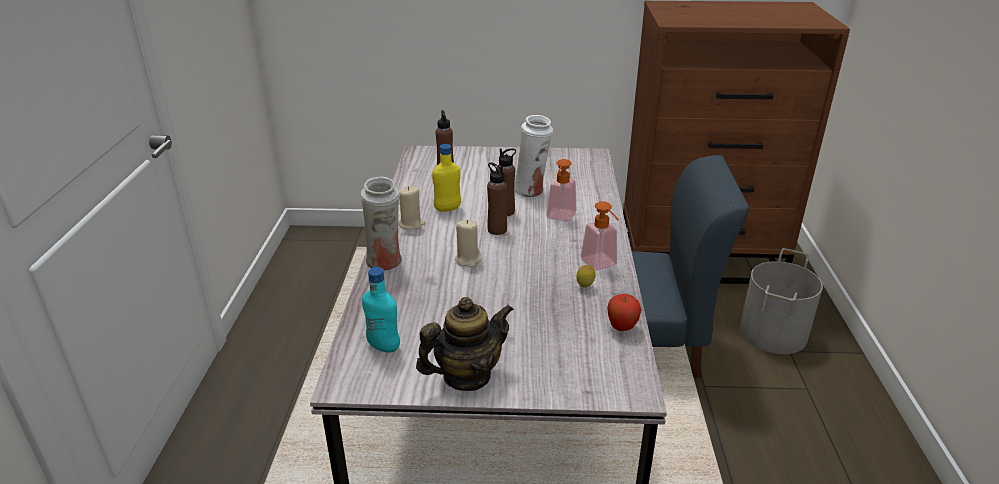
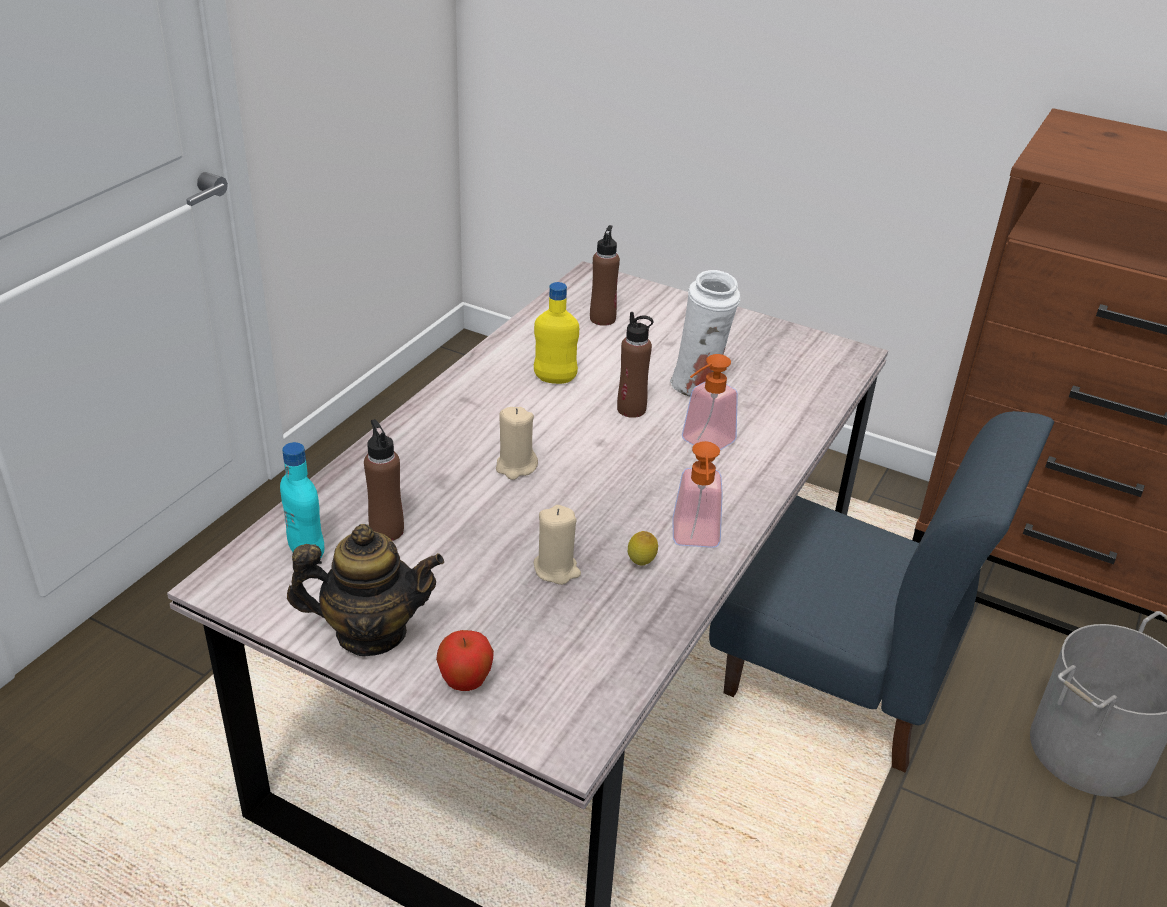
camera: 25 degrees right, 5 degrees up
white vase [360,177,402,270] -> none
beige candle [398,186,426,230] -> beige candle moved to [533,505,581,585]
brown bottle [487,162,507,235] -> brown bottle moved to [364,419,404,541]
apple [607,294,642,331] -> apple moved to [436,630,494,691]

